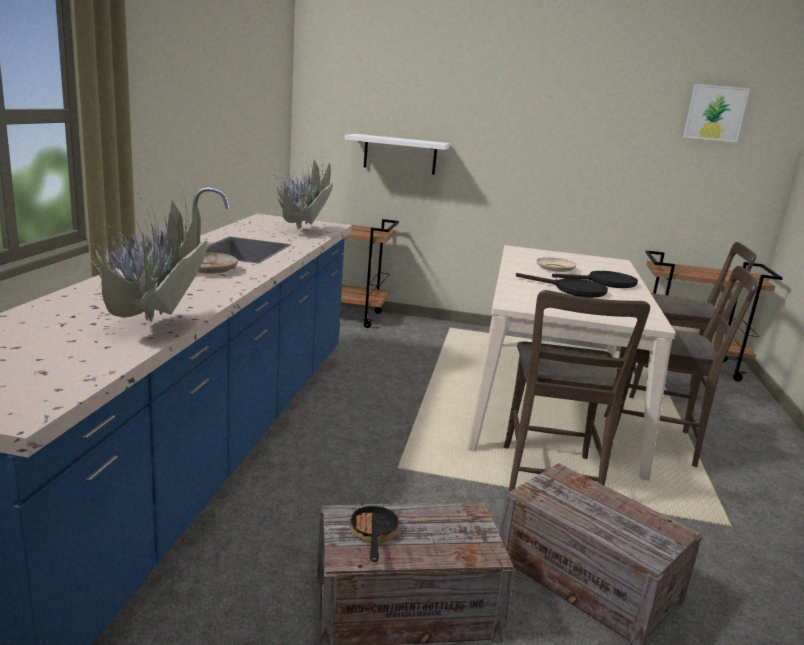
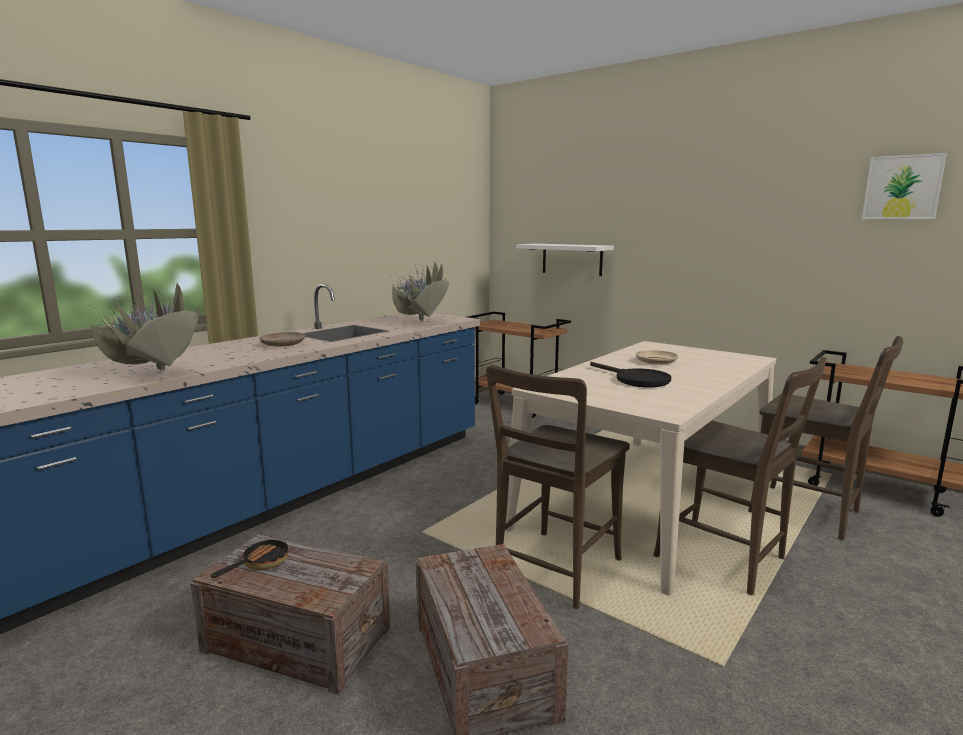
camera: 30 degrees right, 5 degrees down
black frying pan [552,271,638,288] -> none

